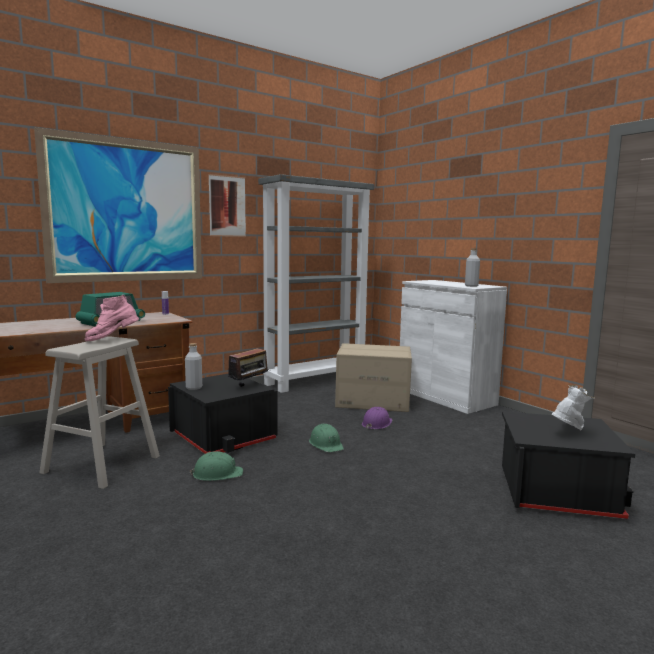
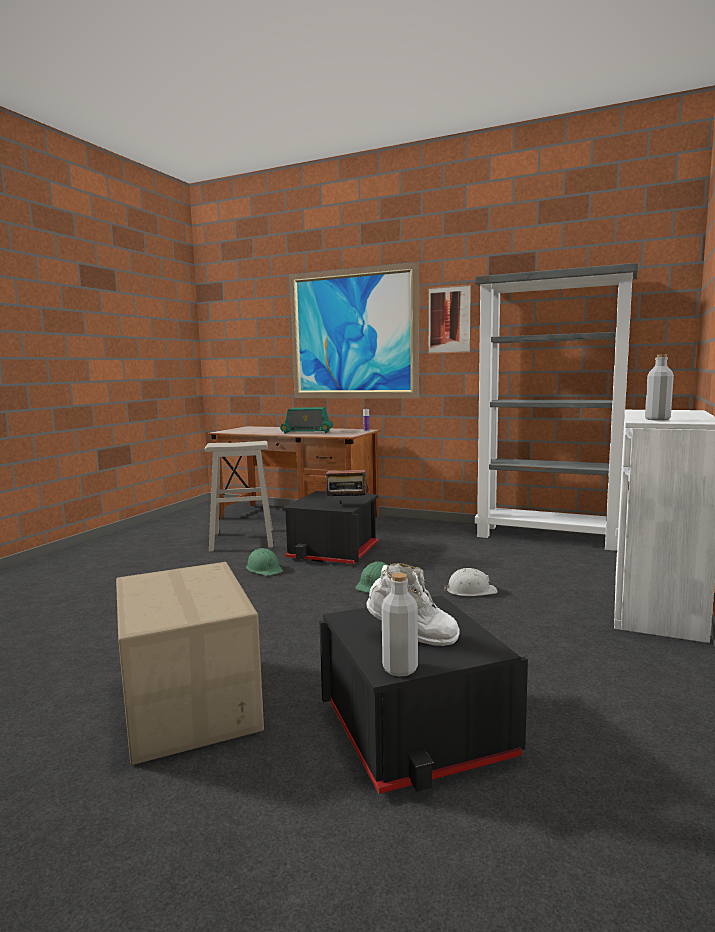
camera: 60 degrees right, 0 degrees up
pink boot [84,295,139,341] -> none
grey bottle [185,343,202,390] -> grey bottle moved to [381,572,418,677]
cardboard box [335,343,412,412] -> cardboard box moved to [116,562,264,765]
purple hard hat [362,407,392,430] -> white hard hat [444,568,498,596]

